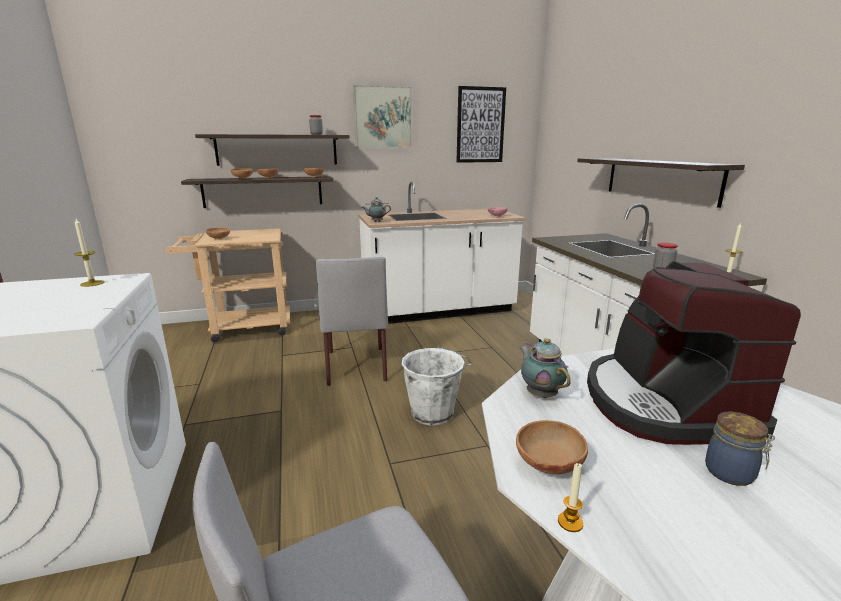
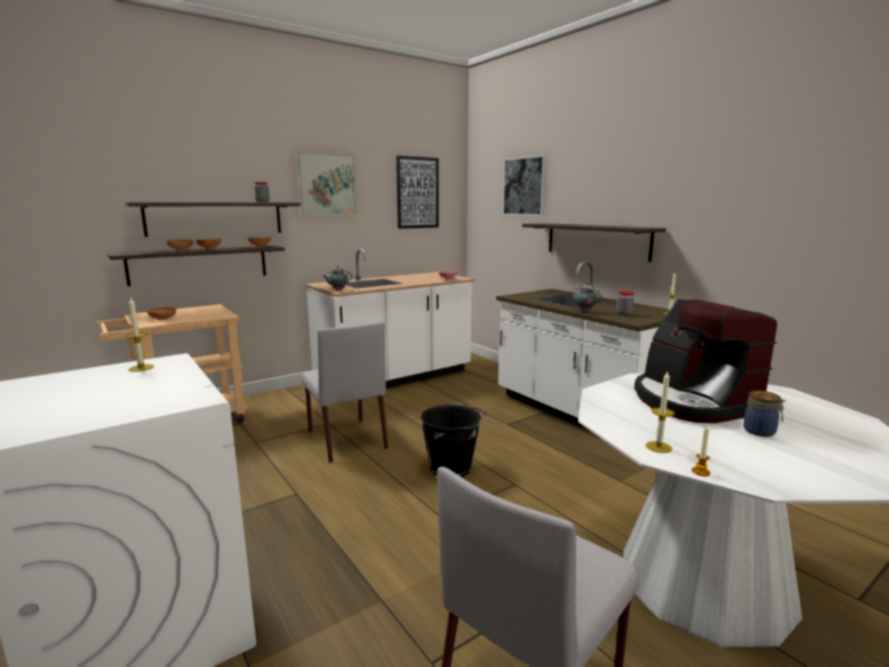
camera: 20 degrees left, 5 degrees down
white bucket [402,347,472,426] -> black bucket [421,404,486,477]
brown bowl [516,420,588,474] -> candle [646,371,675,453]
teapot [520,338,571,398] -> teapot moved to [571,282,602,312]
none -> picture [502,154,547,216]

